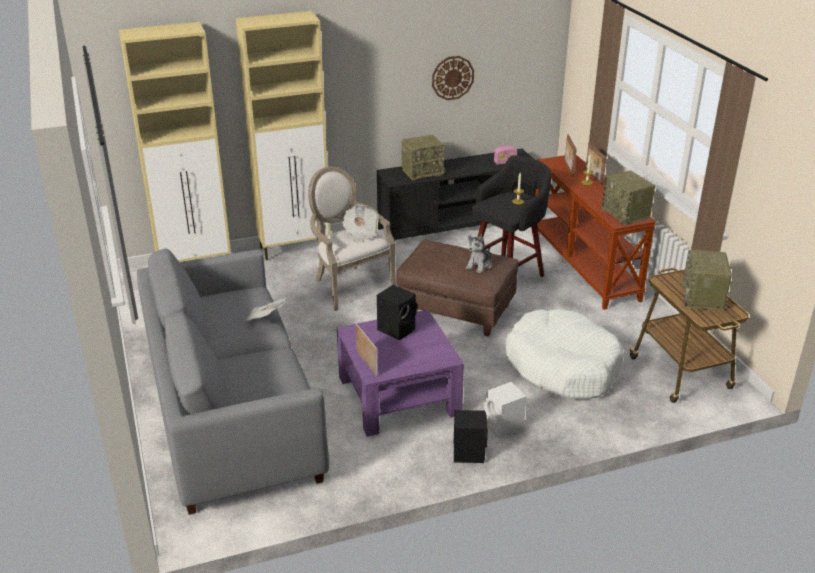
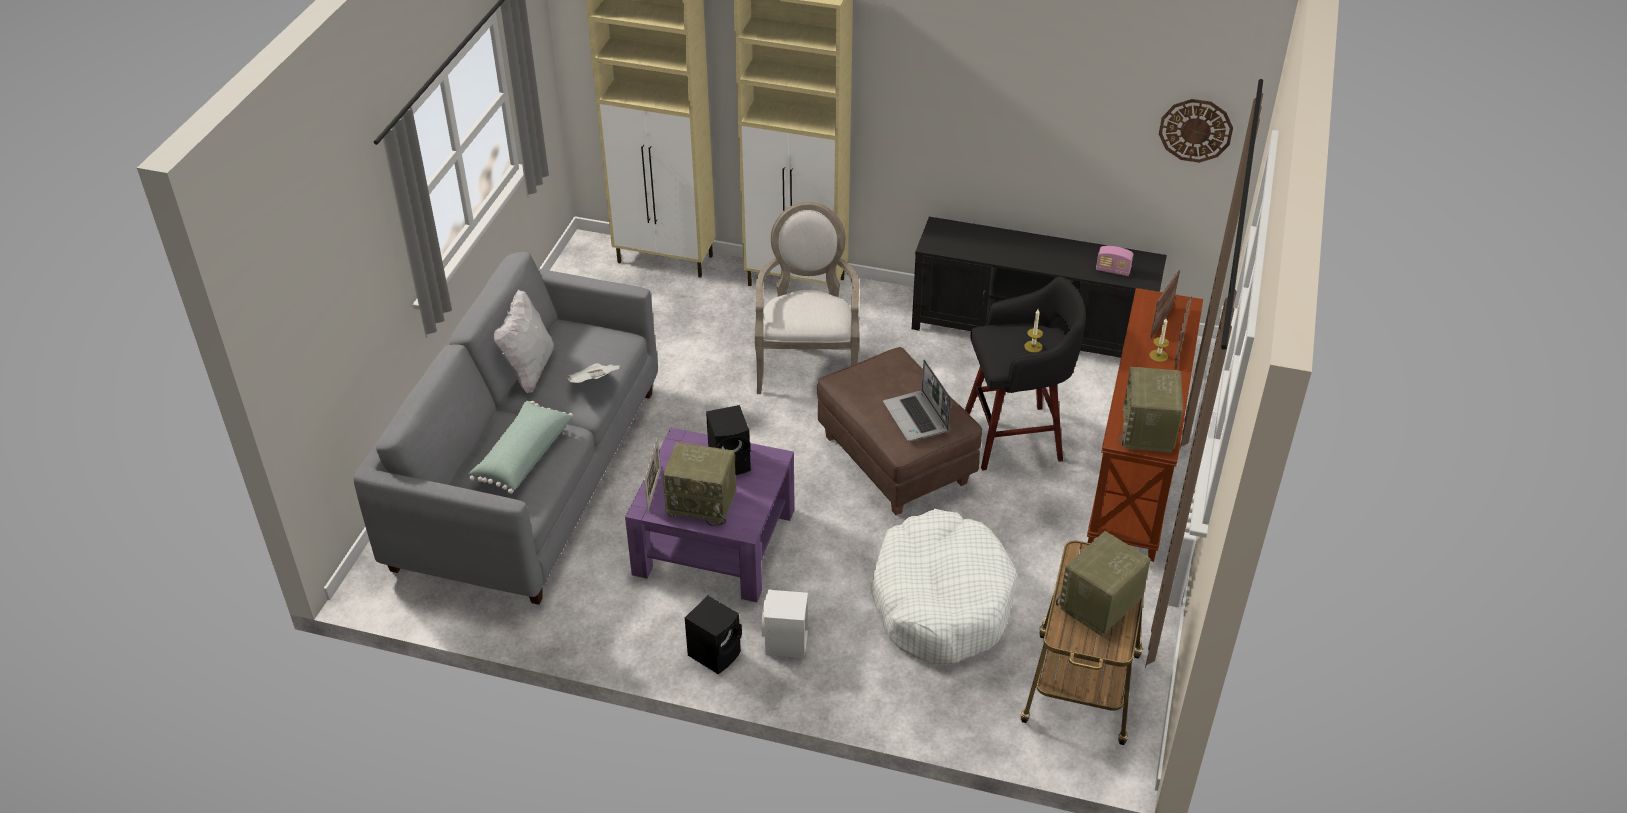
camera: 35 degrees right, 10 degrees up
newspaper [342,205,379,243] -> none
radio [402,135,446,180] -> radio moved to [663,442,736,526]
wall clock [432,56,474,100] -> wall clock moved to [1159,99,1233,163]
plush toy [466,235,492,273] -> laptop [883,359,951,441]
none -> green pillow [468,401,573,494]
none -> white pillow [493,290,554,393]

